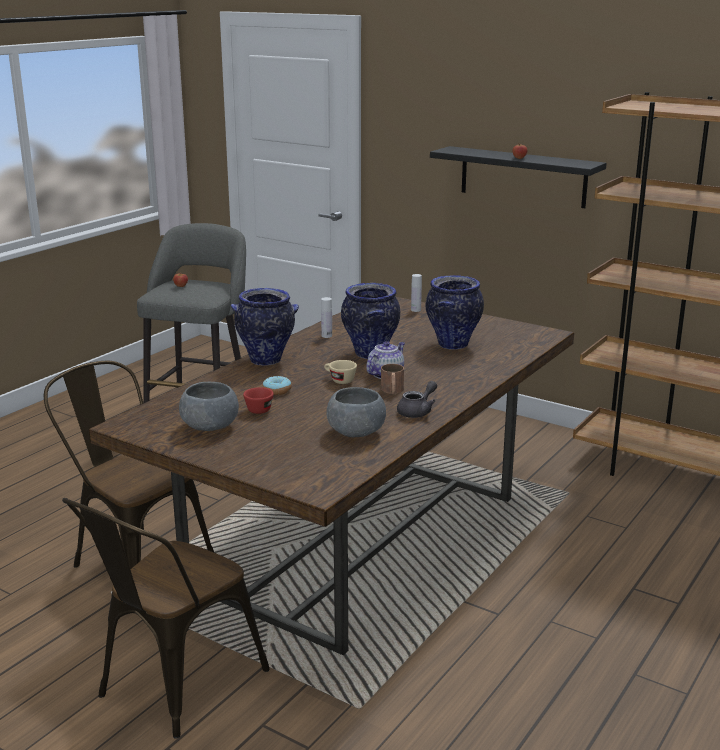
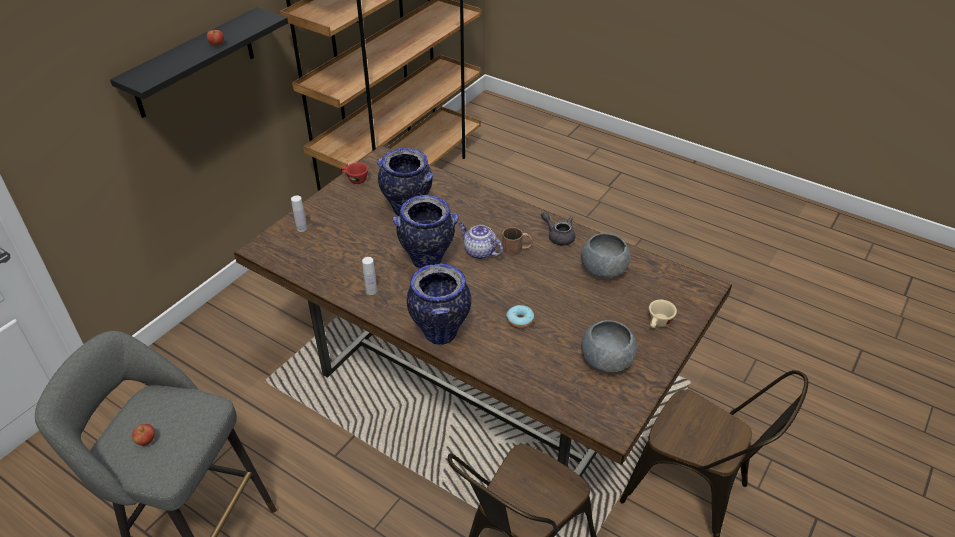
camera: 90 degrees left, 20 degrees up
red cup [243,387,274,414] -> red cup moved to [341,162,368,184]
beige cup [324,360,357,384] -> beige cup moved to [649,300,677,328]

